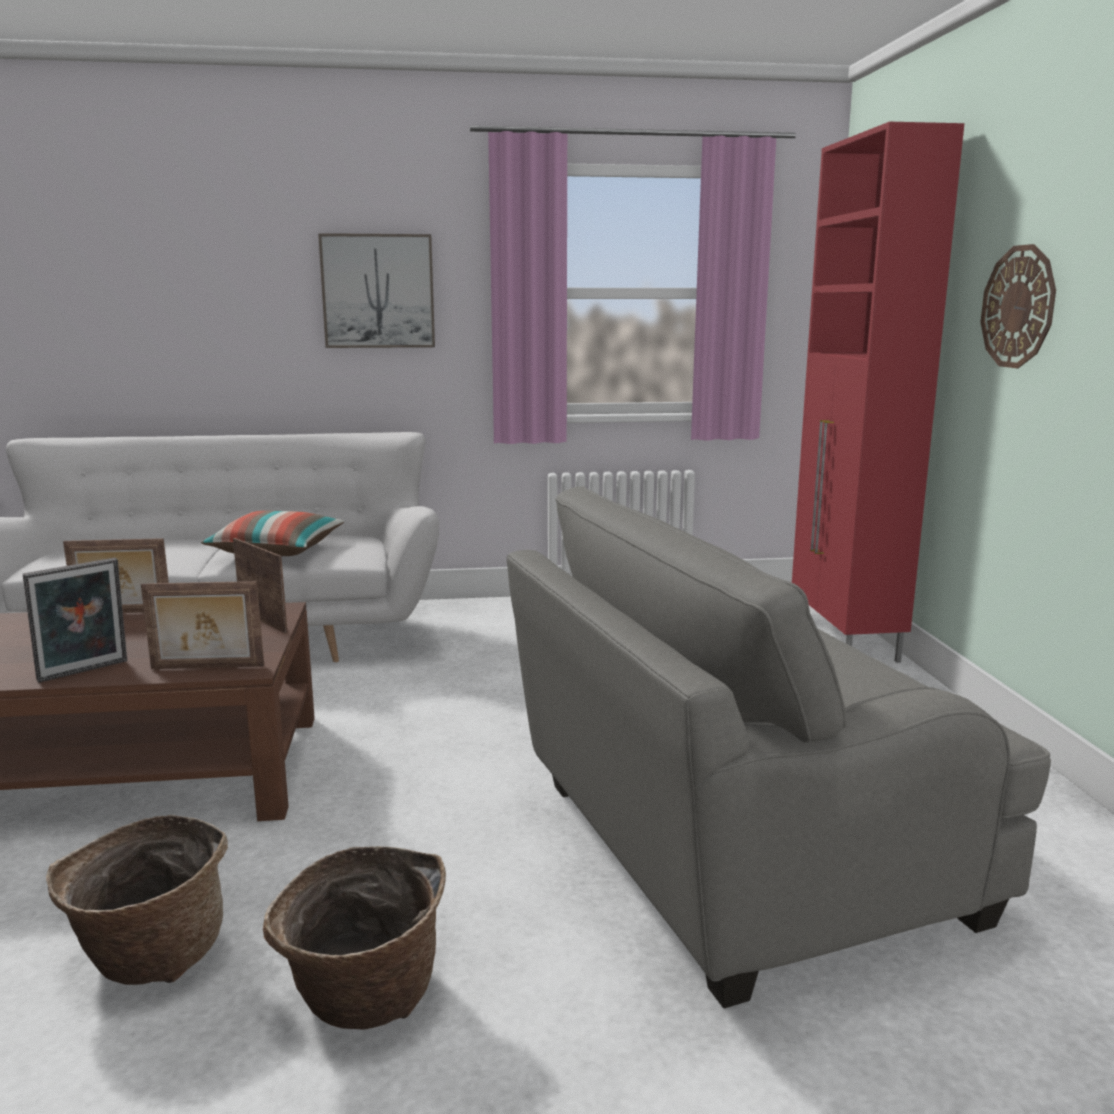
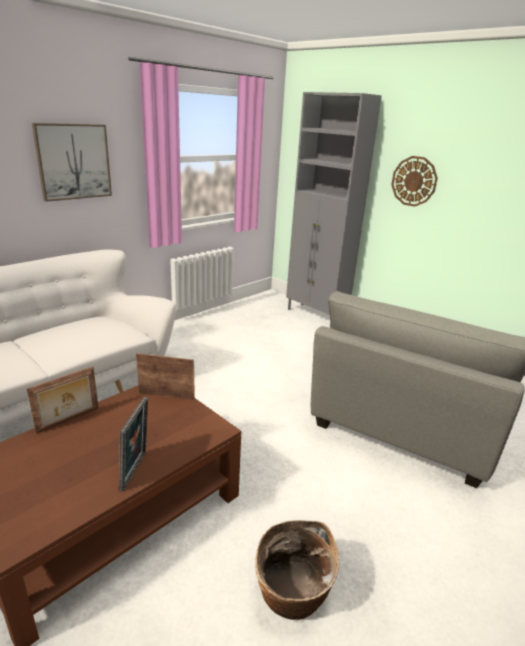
camera: 40 degrees left, 10 degrees up
picture frame [141,581,264,669] -> none
pillow [201,511,344,556] -> none
basket [263,846,446,1029] -> none
red cabinet [792,122,965,663] -> grey cabinet [286,92,382,315]

